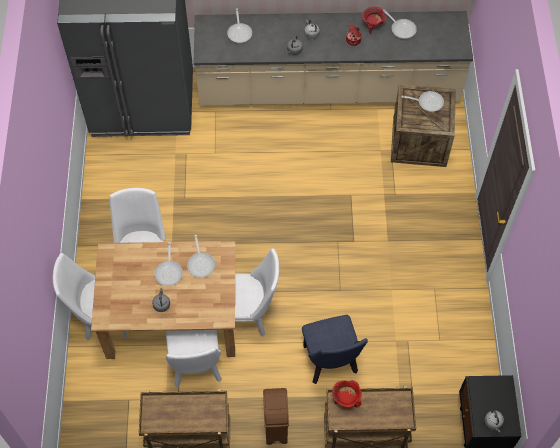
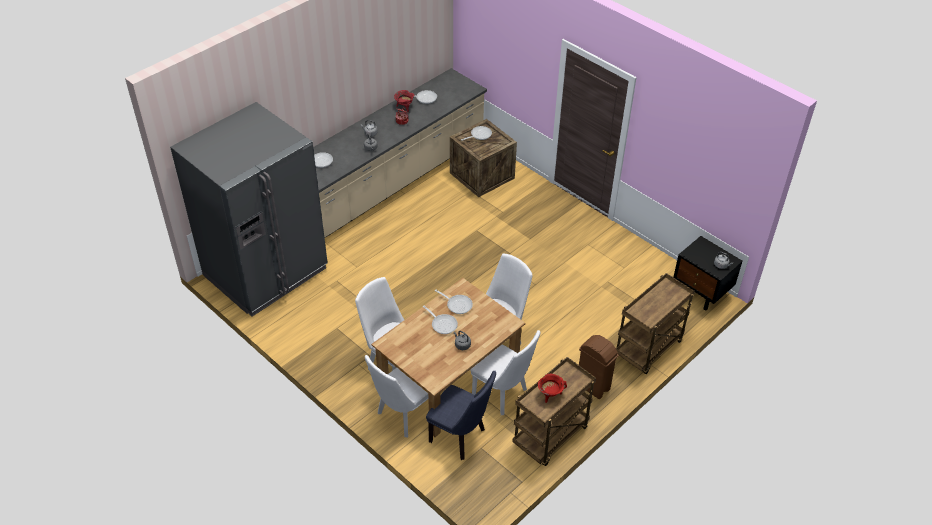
camera: 45 degrees left, 15 degrees down
blue chair [302,315,368,384] -> blue chair moved to [426,371,496,460]
red cooking pot [332,380,362,407] -> red cooking pot moved to [538,373,567,403]

